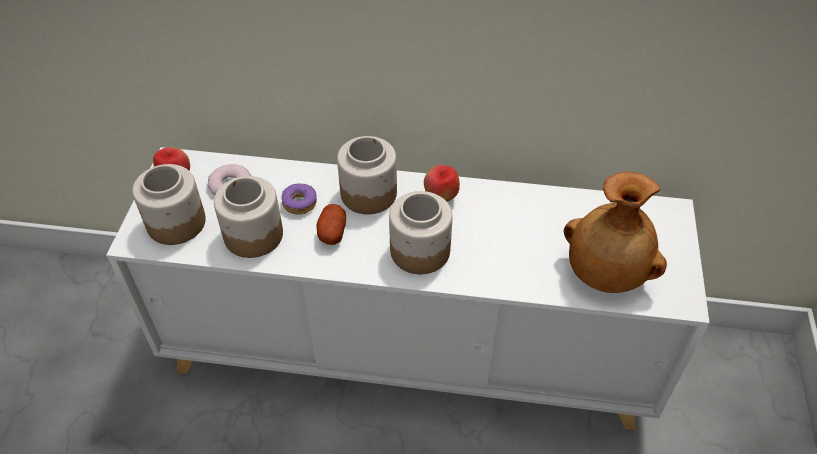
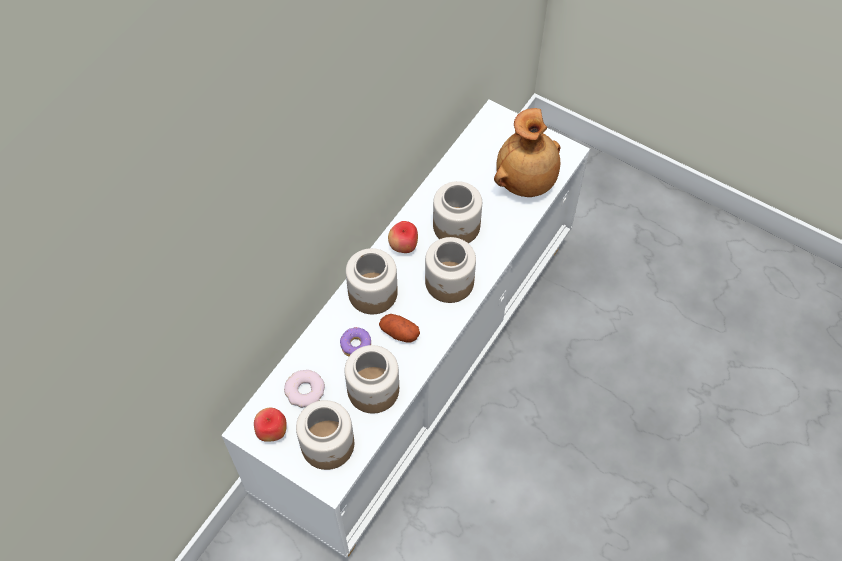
camera: 65 degrees left, 10 degrees up
none -> jar [433,181,482,243]

